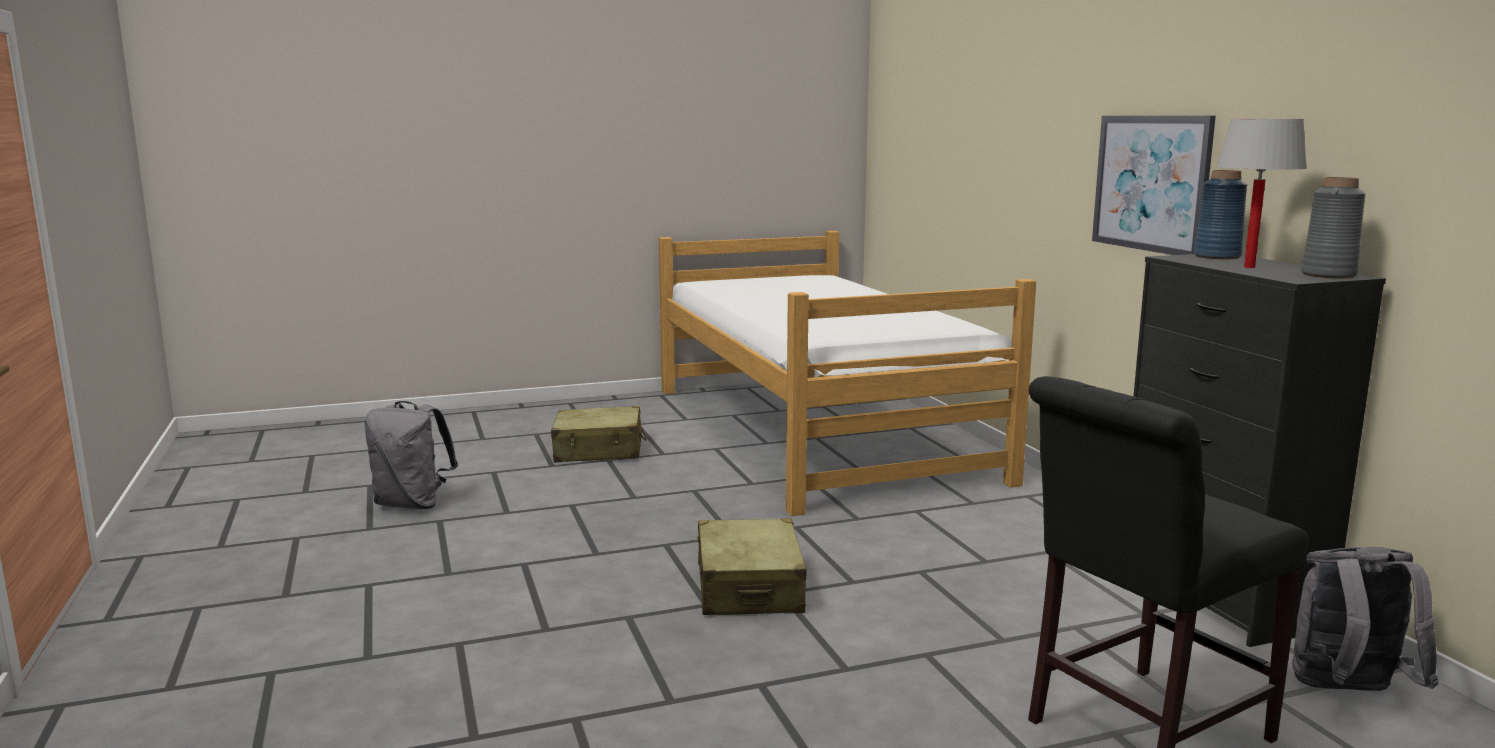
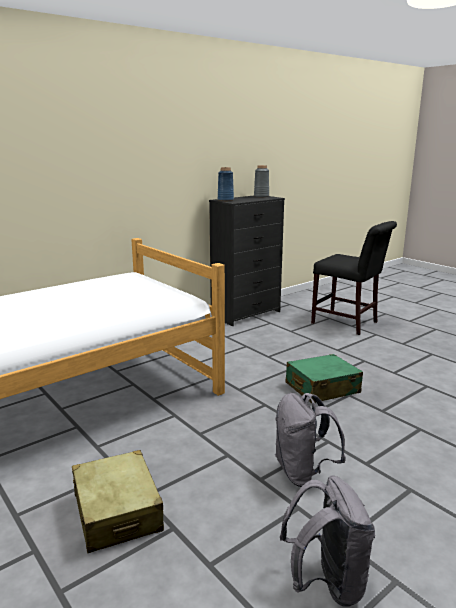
camera: 110 degrees left, 5 degrees up
beige suitcase [697,518,807,615] -> green suitcase [286,354,363,403]
picture [1092,116,1216,255] -> none
white table lamp [1217,119,1307,268] -> none
grey backpack [1292,547,1439,691] -> grey backpack moved to [275,393,346,487]

